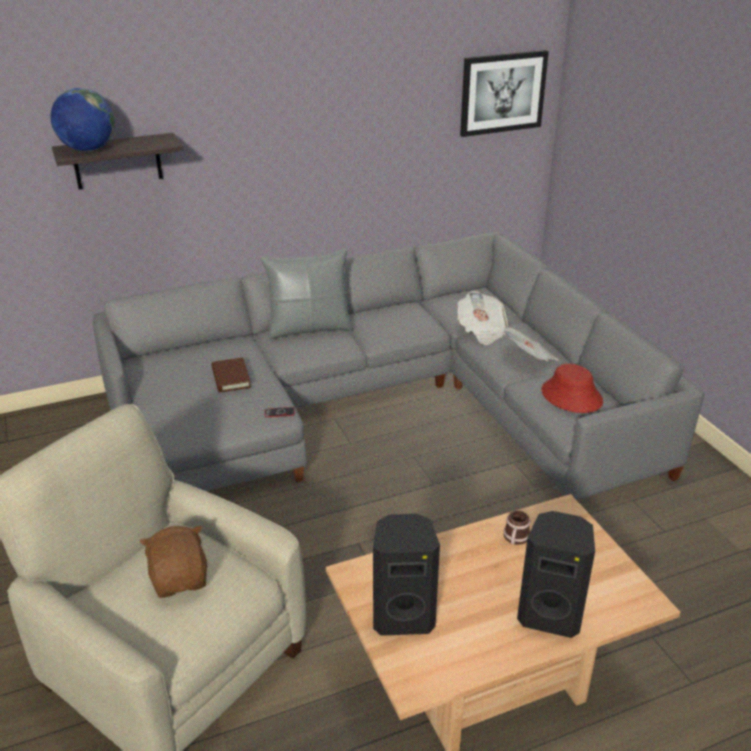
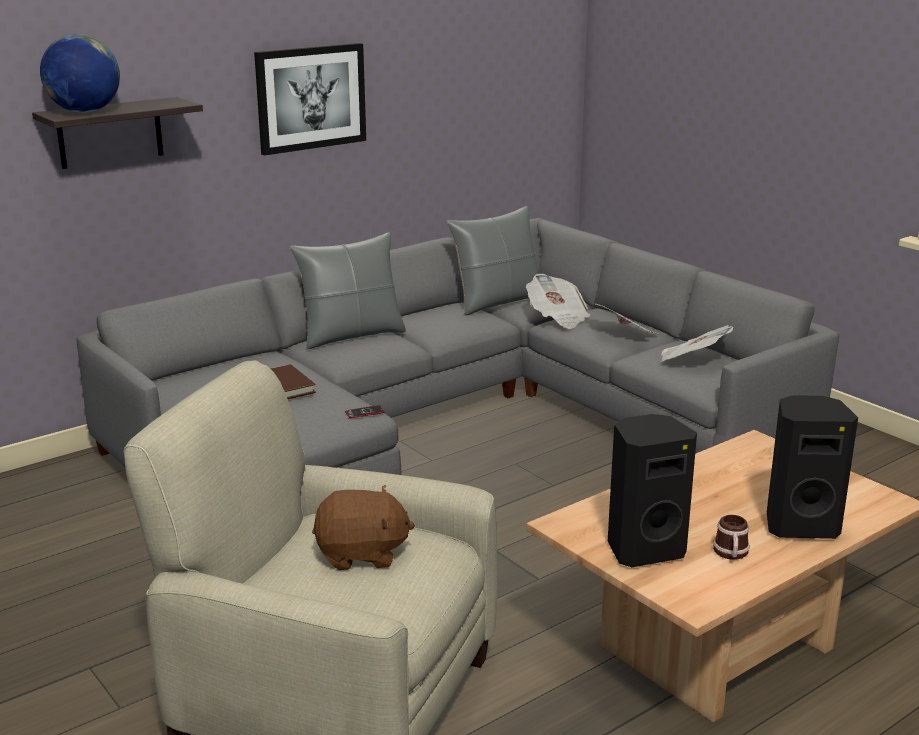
camera: 15 degrees left, 10 degrees down
brown plush toy [140,525,207,598] -> brown plush toy turned 120 degrees clockwise [312,485,415,570]
picture [460,50,549,137] -> picture moved to [254,43,366,156]
mug [504,511,530,545] -> mug moved to [713,515,749,560]
red hat [541,364,603,413] -> newspaper [661,325,733,362]
none -> grey pillow [446,206,539,315]

